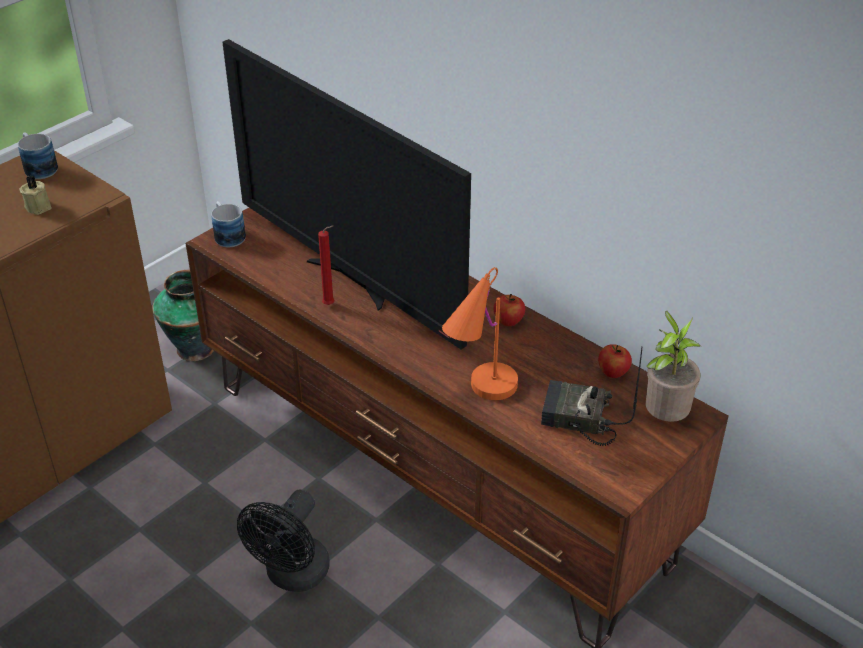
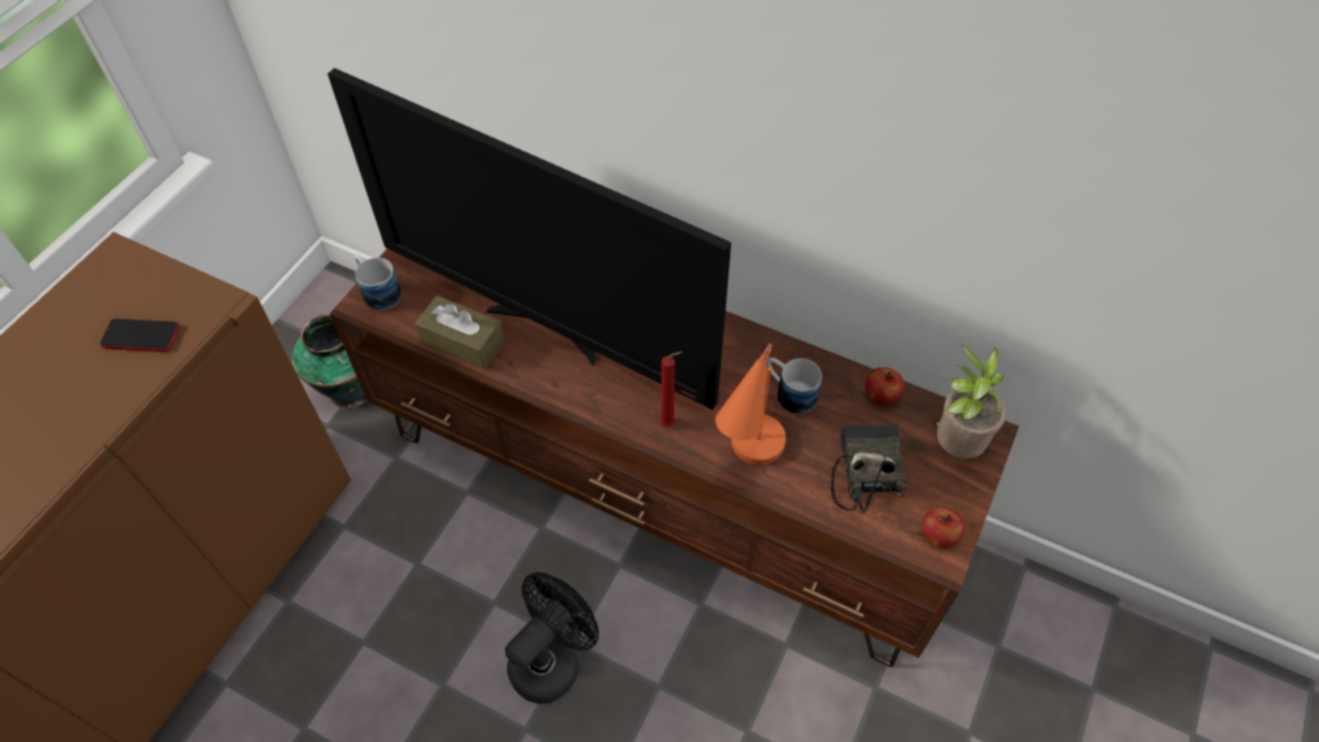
camera: 15 degrees left, 15 degrees up
mug [18,133,58,179] -> mug moved to [767,358,822,414]
beige candle [20,175,52,215] -> phone [100,318,180,352]
black fan [237,489,330,592] -> black fan turned 150 degrees counterclockwise [505,572,599,704]
red candle [318,226,334,305] -> red candle moved to [660,352,682,427]
apple [493,294,525,326] -> apple moved to [922,507,965,548]
radio [541,346,642,446] -> radio turned 90 degrees clockwise [830,425,907,513]
none -> brown tissue box [415,295,505,369]

